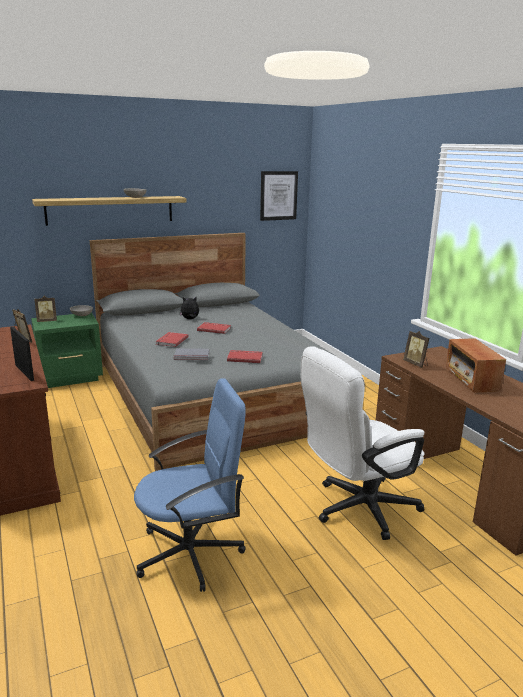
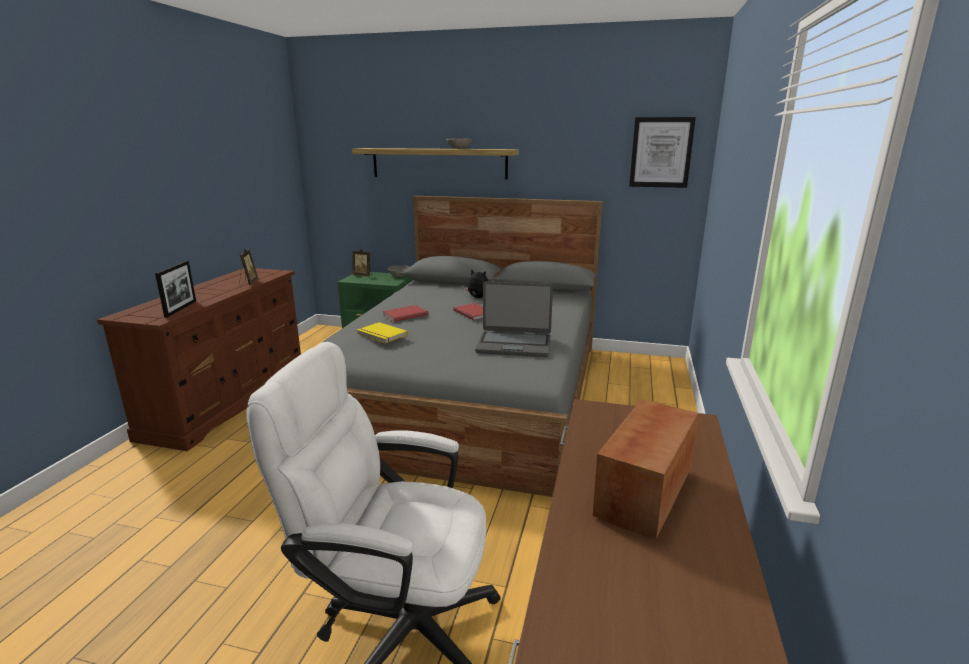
camera: 40 degrees right, 0 degrees up
blue office chair [134,378,246,592] -> none
grey book [173,348,209,360] -> yellow book [357,322,408,343]
red book [227,350,263,363] -> none
picture frame [403,331,429,368] -> none
none -> laptop [475,282,553,357]

